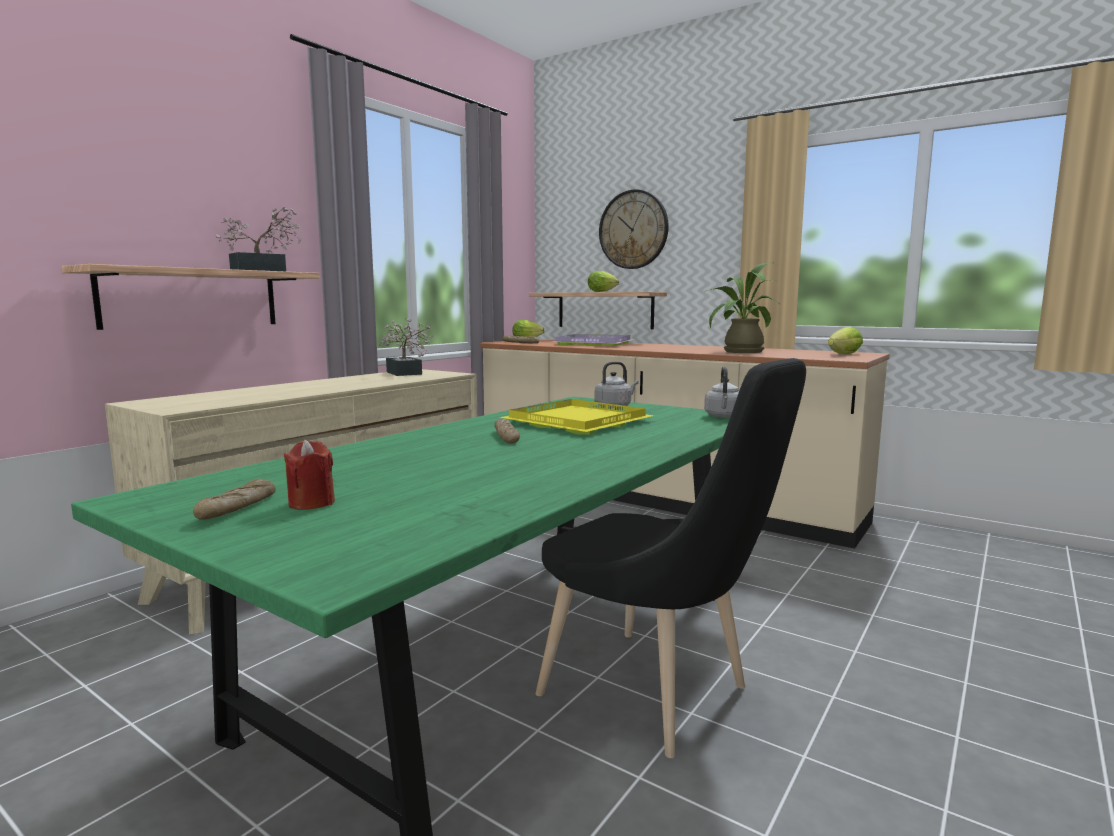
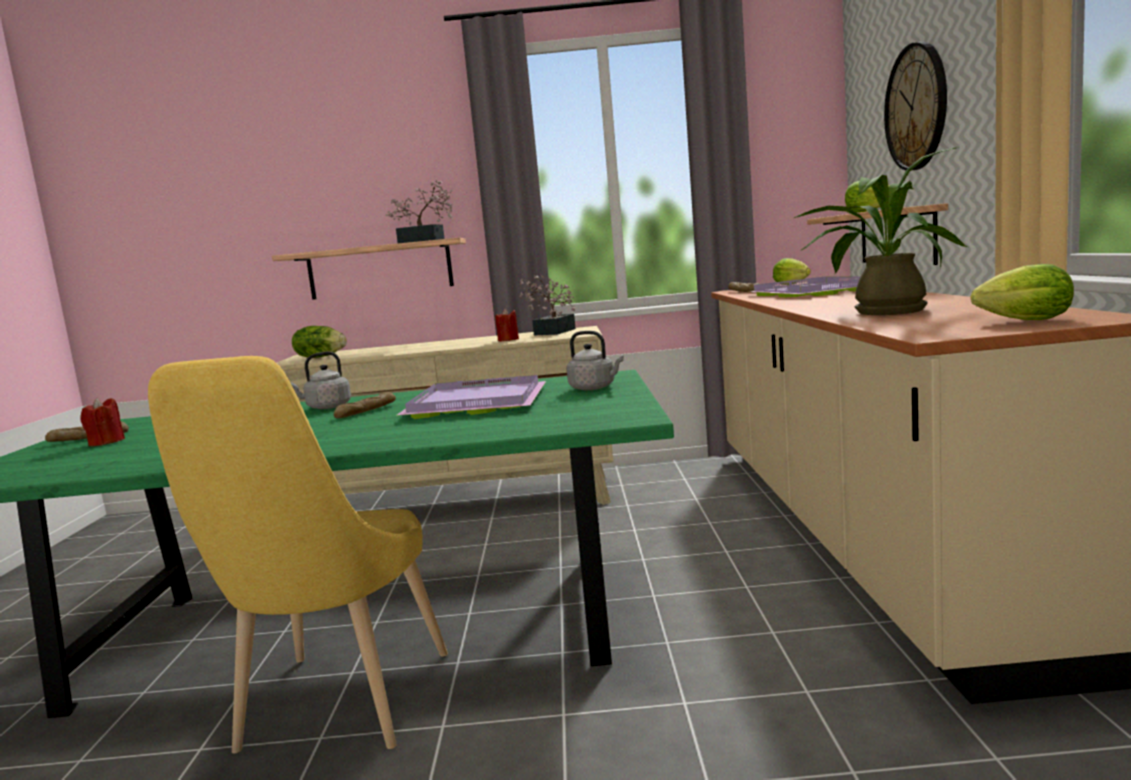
camera: 55 degrees right, 0 degrees up
yellow tray [499,399,654,435] -> purple tray [396,375,546,419]
black chair [536,358,806,758] -> yellow chair [148,356,448,754]
grey kettle [704,367,739,418] -> grey kettle moved to [290,351,351,409]
none -> lettuce [292,326,347,358]
none -> red candle [495,309,519,341]

